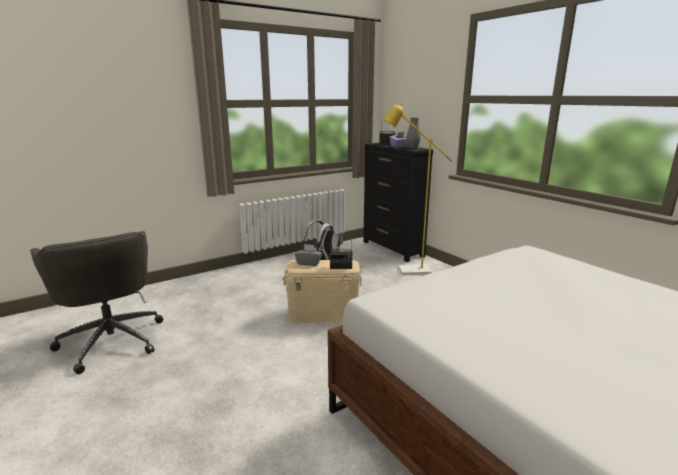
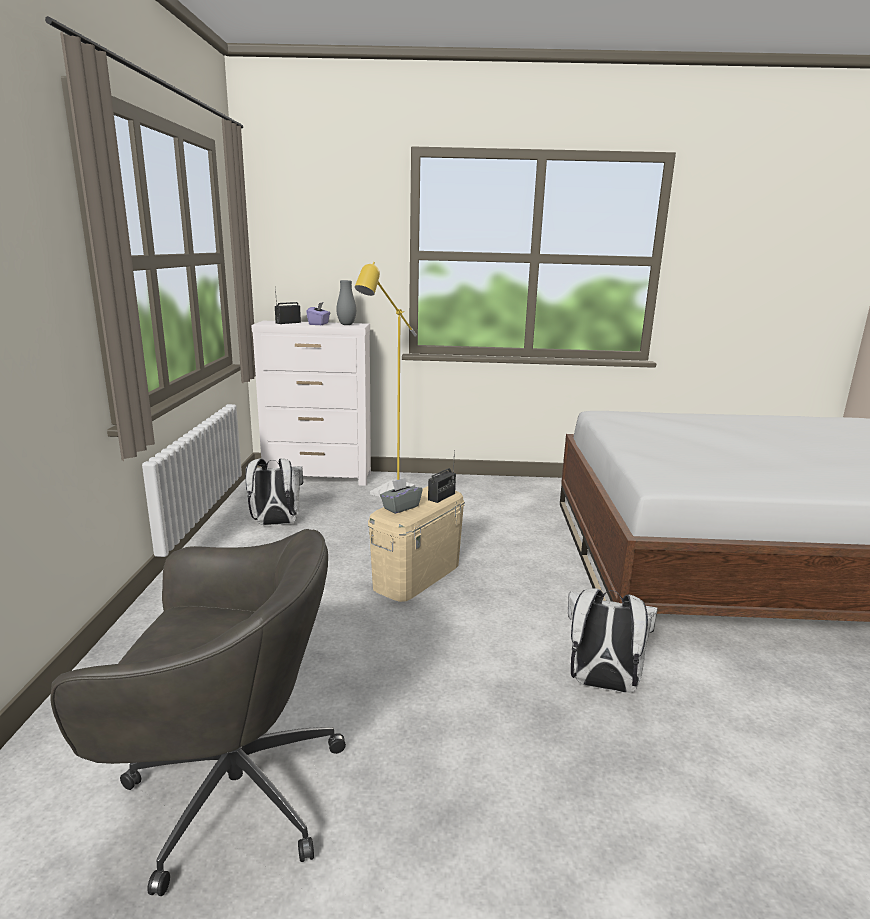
camera: 55 degrees left, 0 degrees up
black dresser [363,143,433,262] -> white dresser [251,321,371,486]
none -> white backpack [568,588,658,693]

